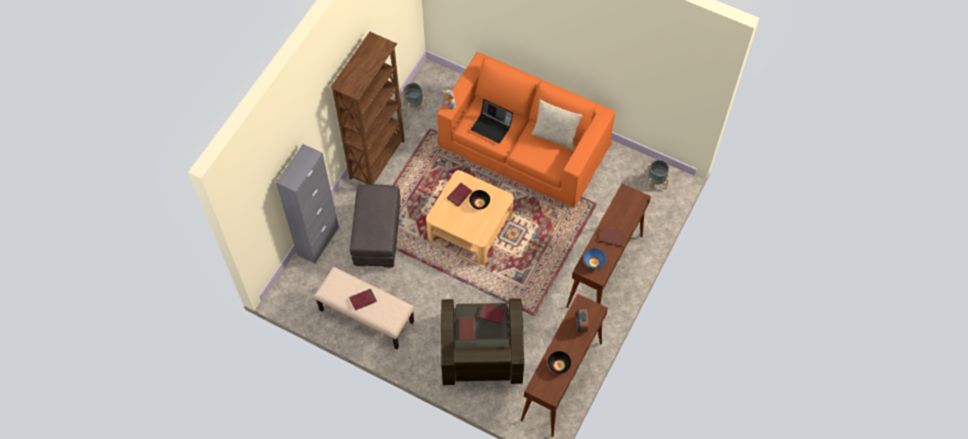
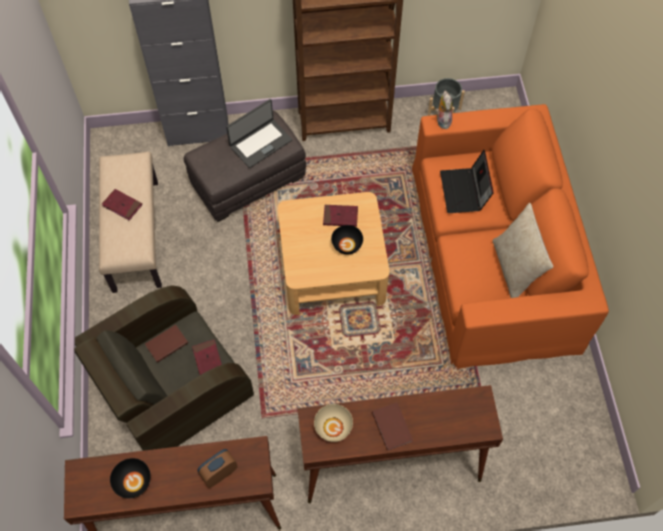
camera: 55 degrees right, 0 degrees up
blue bowl [584,248,606,269] -> beige bowl [314,404,353,442]
grey planter [646,159,669,190] -> none
none -> laptop [226,99,292,168]

